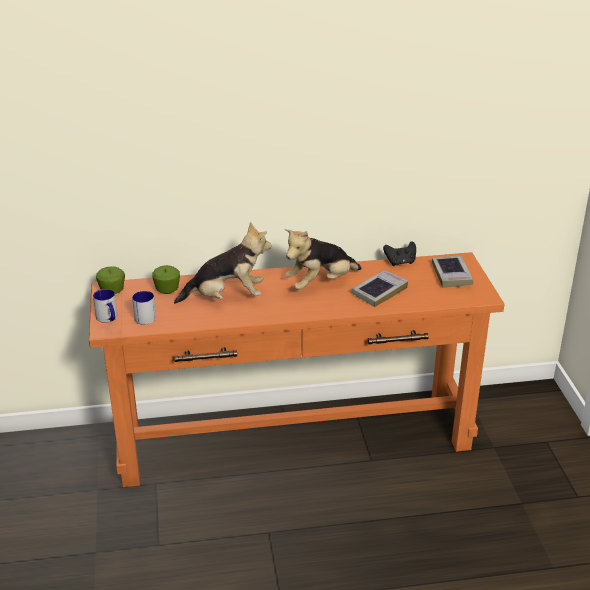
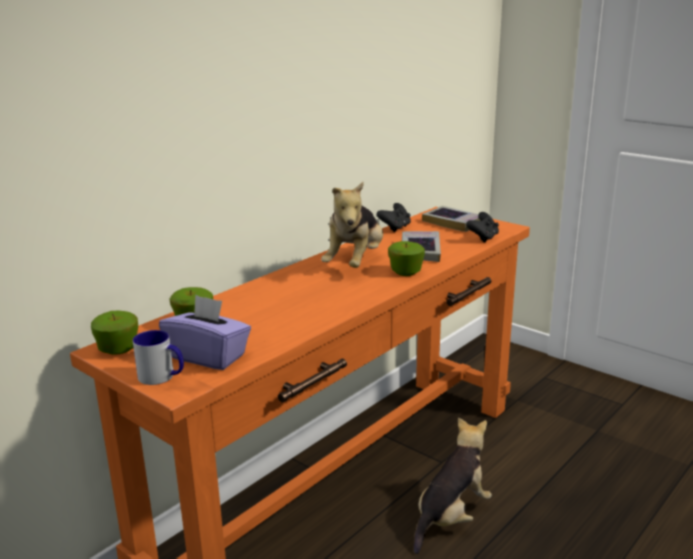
camera: 40 degrees left, 10 degrees down
mug [132,291,156,325] -> purple tissue box [159,295,251,370]
plush toy [174,222,272,304] -> plush toy moved to [414,417,492,554]
none -> apple [388,241,425,276]
none -> black game controller [466,212,499,243]

